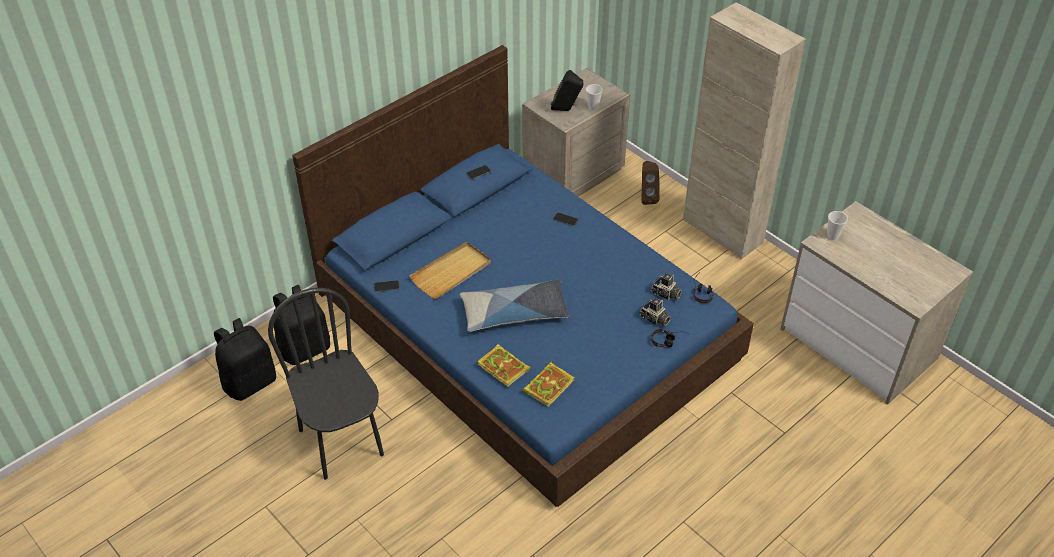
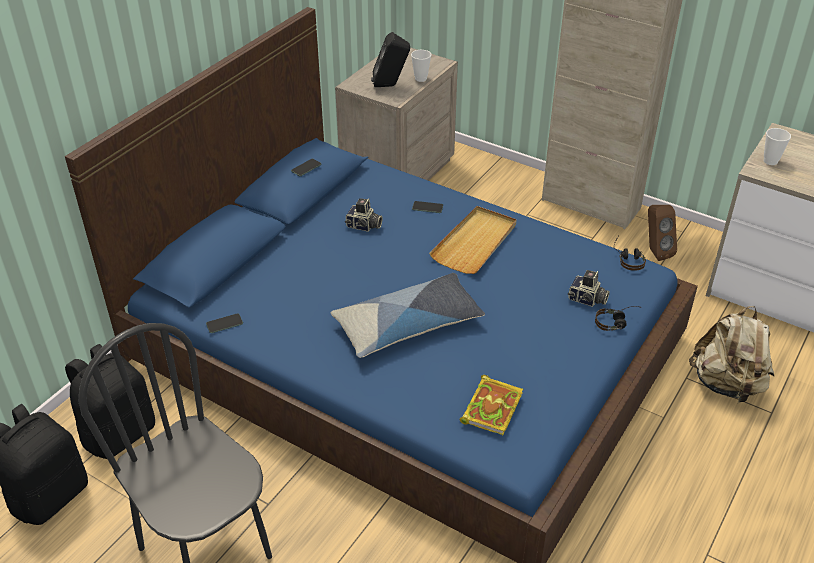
camera: 15 degrees left, 5 degrees down
beige tray [410,241,491,299] -> beige tray moved to [429,206,517,274]
book [478,344,530,387] -> none
brown speaker [641,161,659,205] -> brown speaker moved to [648,205,677,261]
camera [651,273,682,300] -> camera moved to [345,198,383,232]
none -> beige backpack [689,306,774,402]

